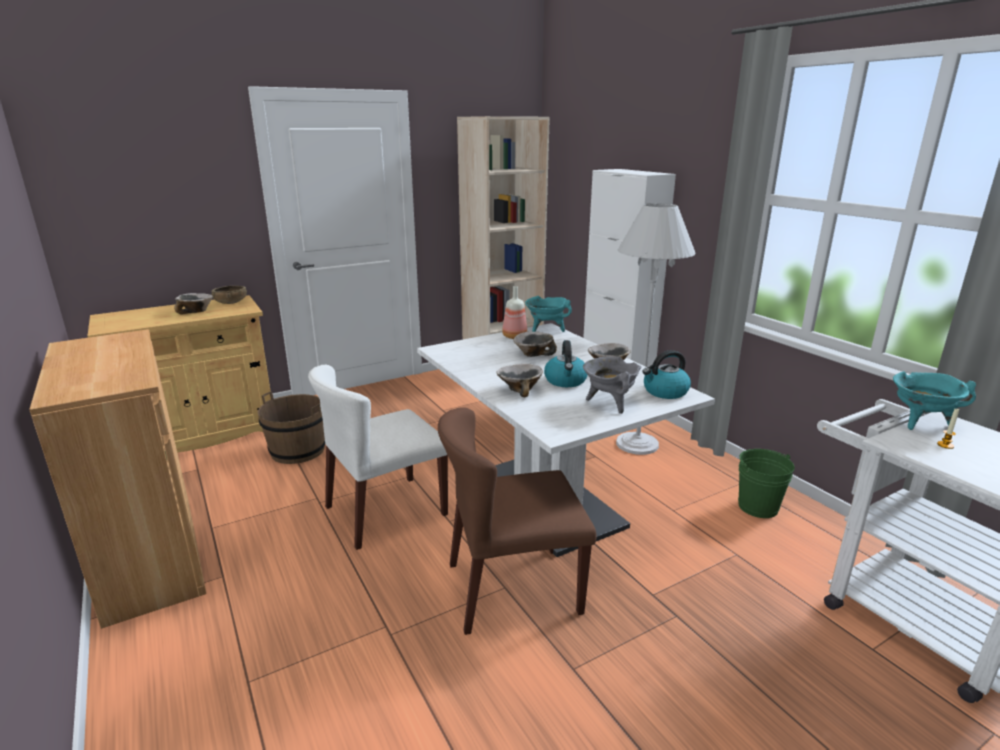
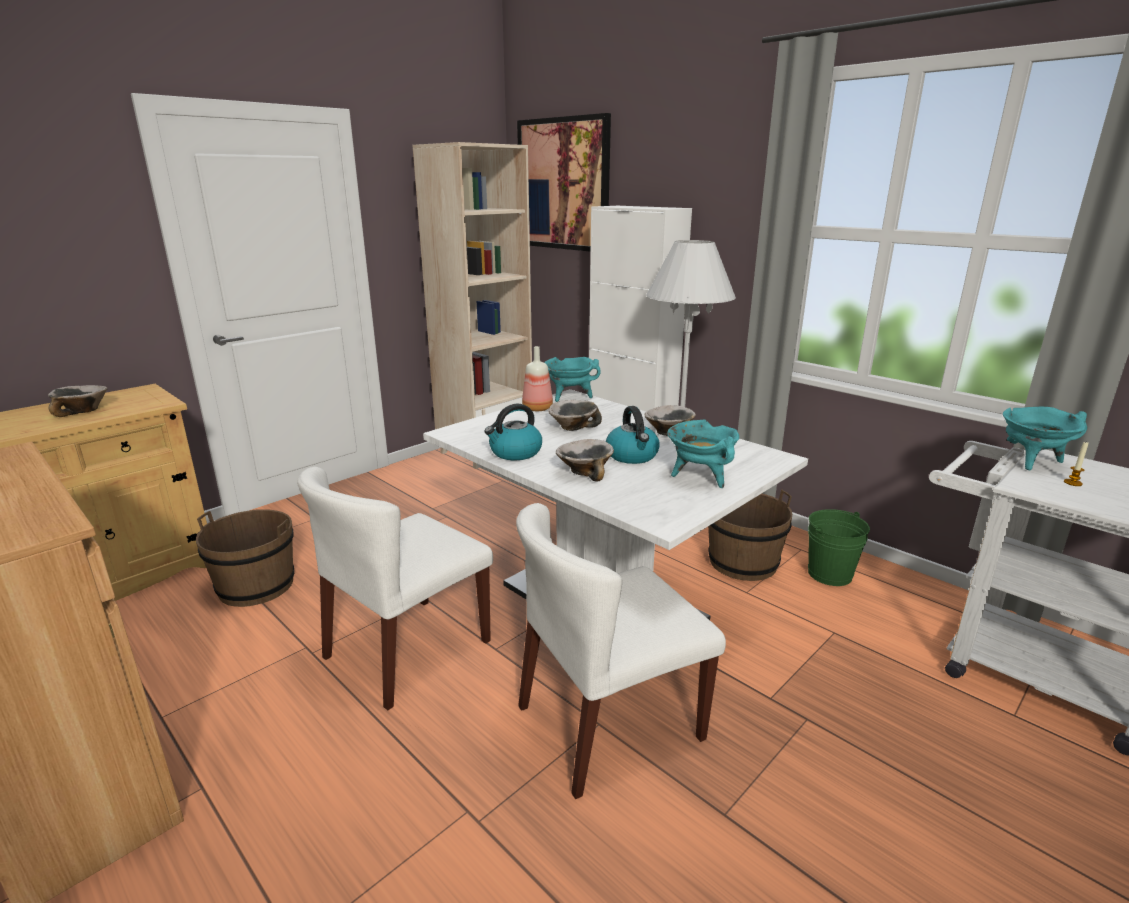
camera: 15 degrees left, 0 degrees up
brown bowl [211,286,247,304] -> none
brown chair [438,407,596,635] -> white chair [516,503,726,799]
grey cooking pot [583,356,641,414] -> turquoise cooking pot [667,420,739,488]
kettle [643,350,691,399] -> kettle moved to [484,404,542,460]
none -> picture [517,113,611,252]
none -> brown bucket [708,490,792,581]

